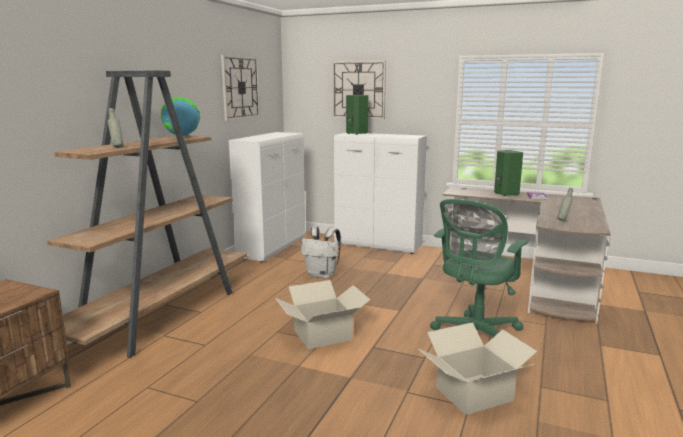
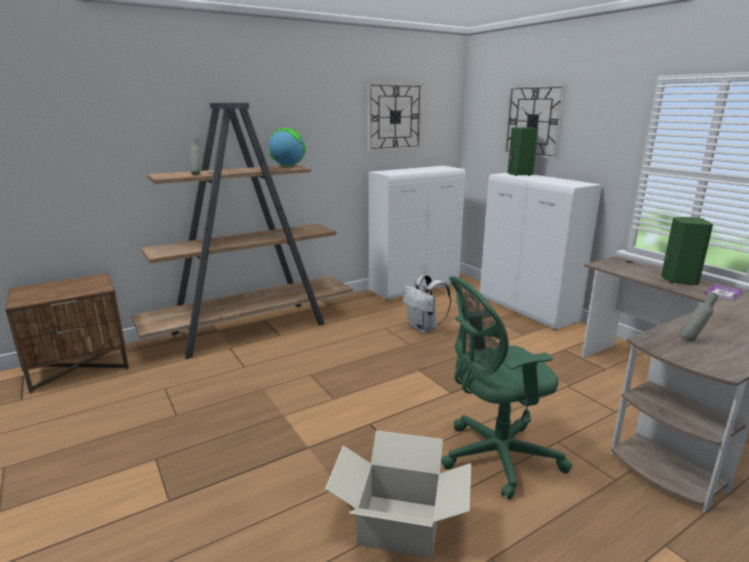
camera: 35 degrees right, 5 degrees up
cardboard box [275,280,370,349] -> none

